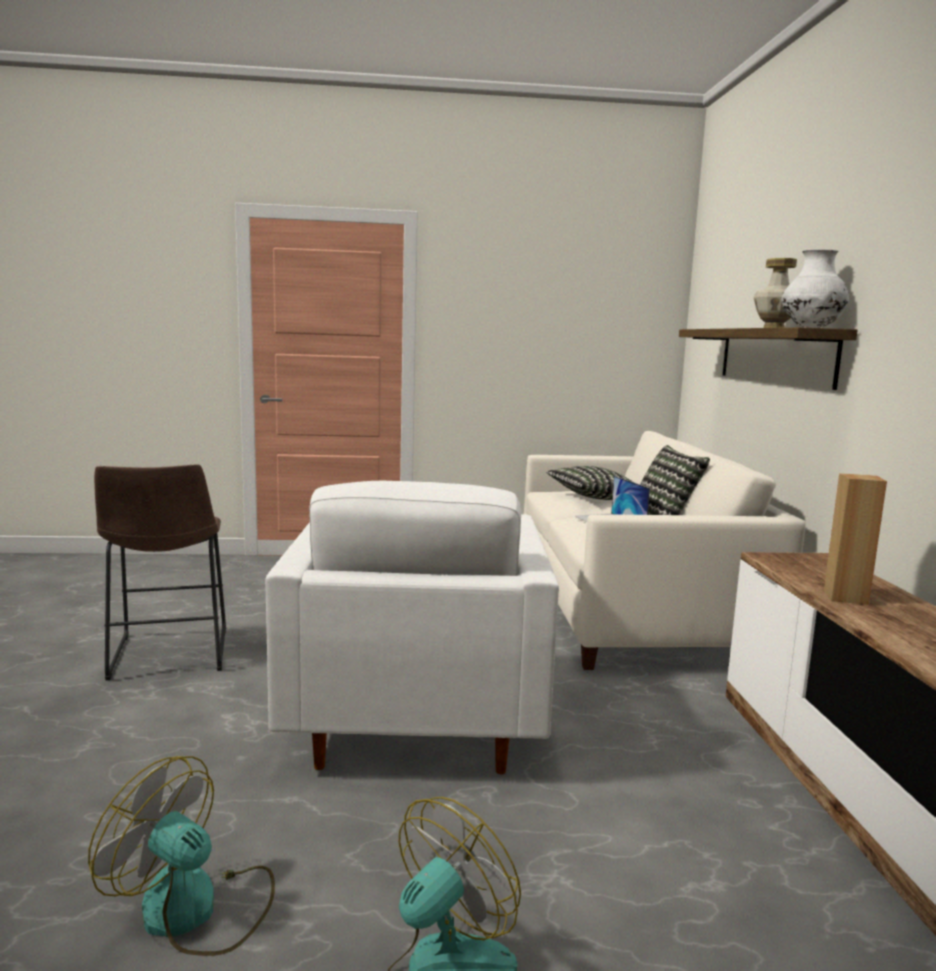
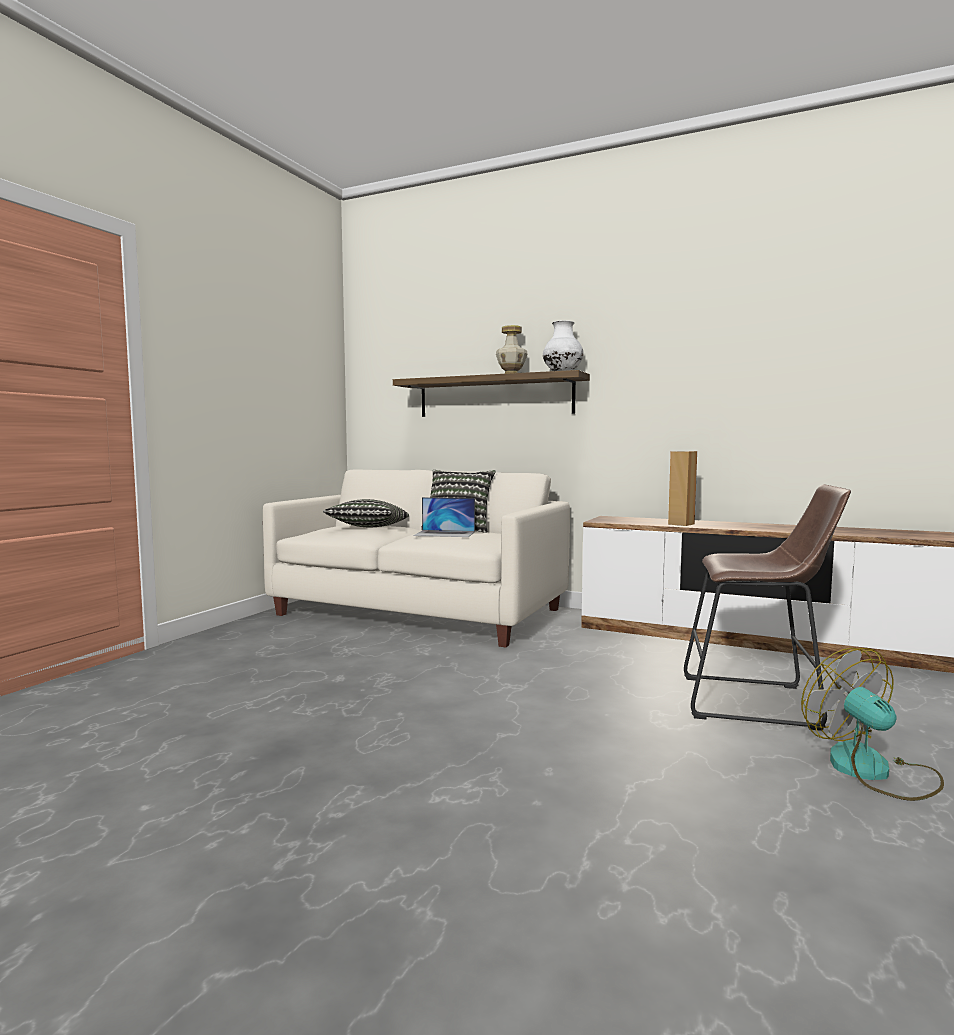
camera: 60 degrees left, 5 degrees down
fan [88,756,275,956] -> none
brown stool [94,464,226,680] -> brown stool moved to [684,485,851,731]
white armchair [265,481,559,774] -> none

